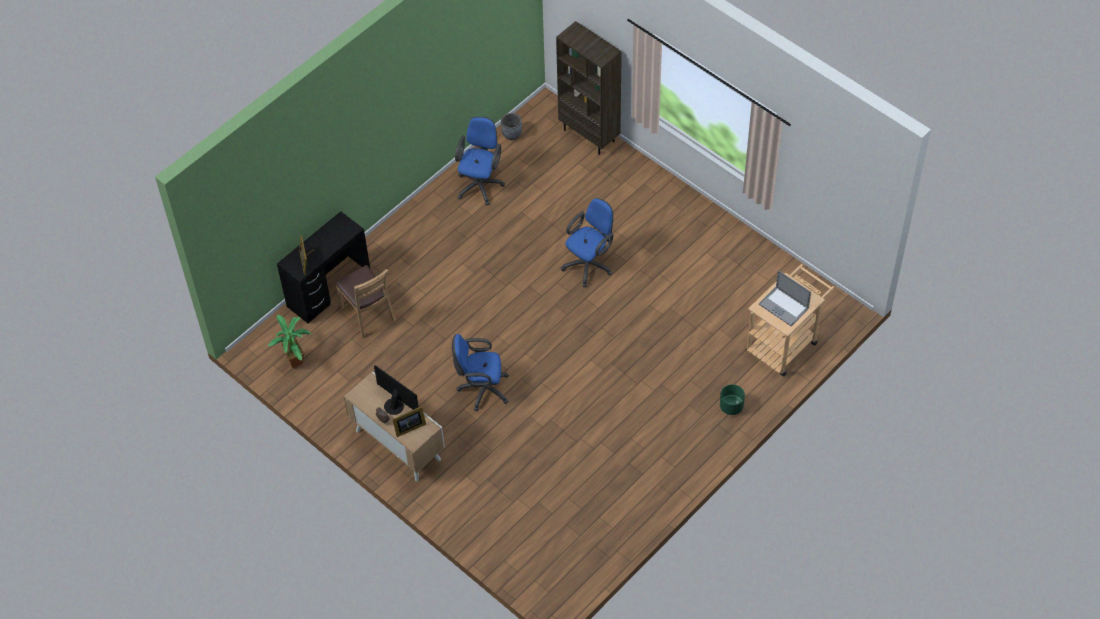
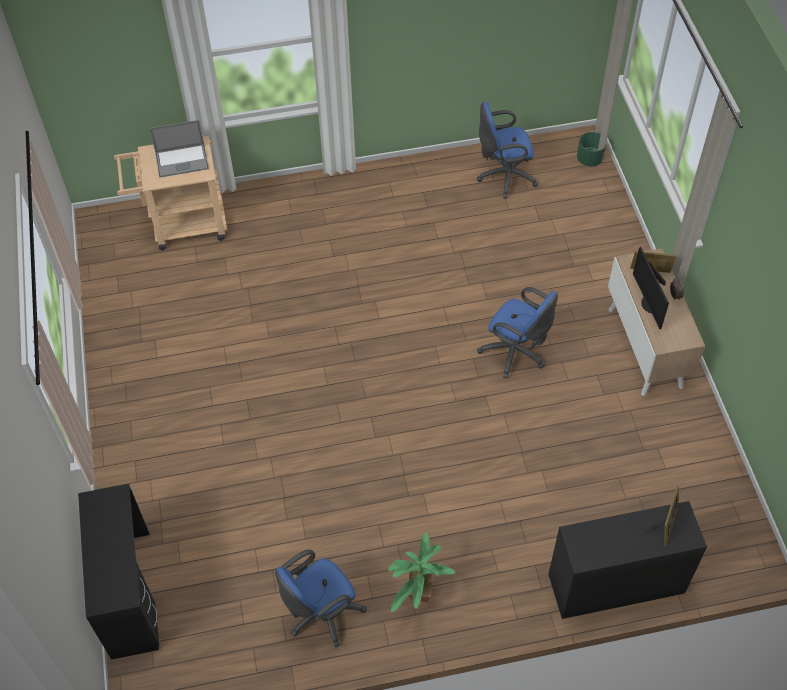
camera: 145 degrees left, 0 degrees up
potted plant [268,315,311,368] -> potted plant moved to [388,532,455,612]
brown chair [335,265,396,338] -> none
grey planter [501,113,522,140] -> none
brown bookcase [556,21,622,155] -> black desk [78,484,159,660]
blue office chair [561,198,614,287] -> blue office chair moved to [477,102,539,199]
green planter [720,384,745,415] -> green planter moved to [577,132,607,166]
laptop [759,270,811,326] -> laptop turned 90 degrees clockwise [149,120,209,178]

